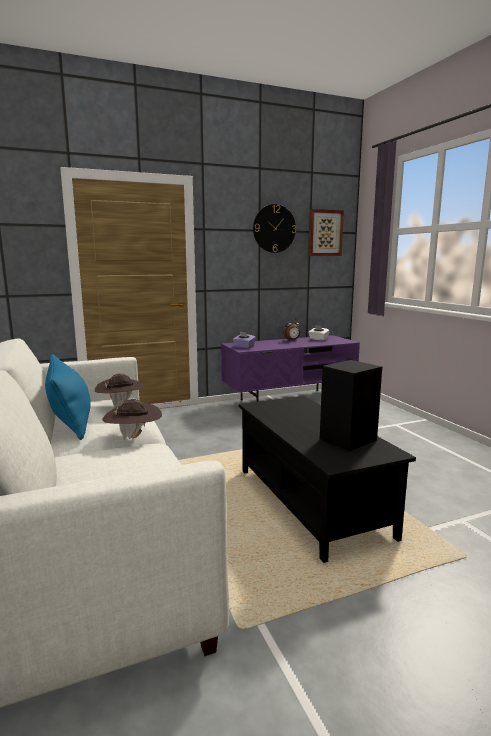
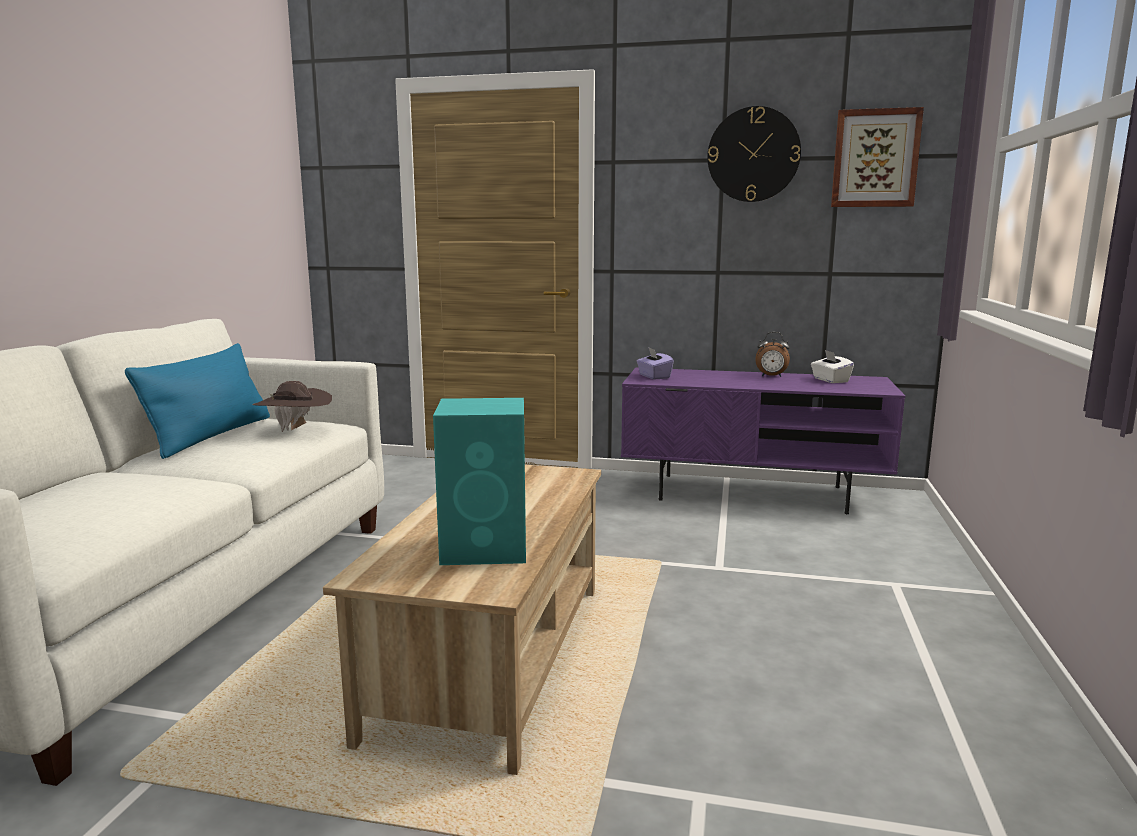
camera: 35 degrees right, 0 degrees up
brown hat [102,399,162,440] -> none
black coffee table [239,396,416,563] -> beige coffee table [323,465,601,775]
black speaker [320,360,382,451] -> turquoise speaker [433,398,526,565]

